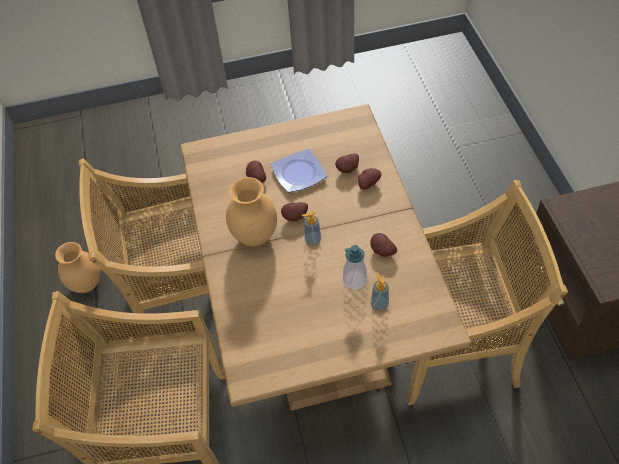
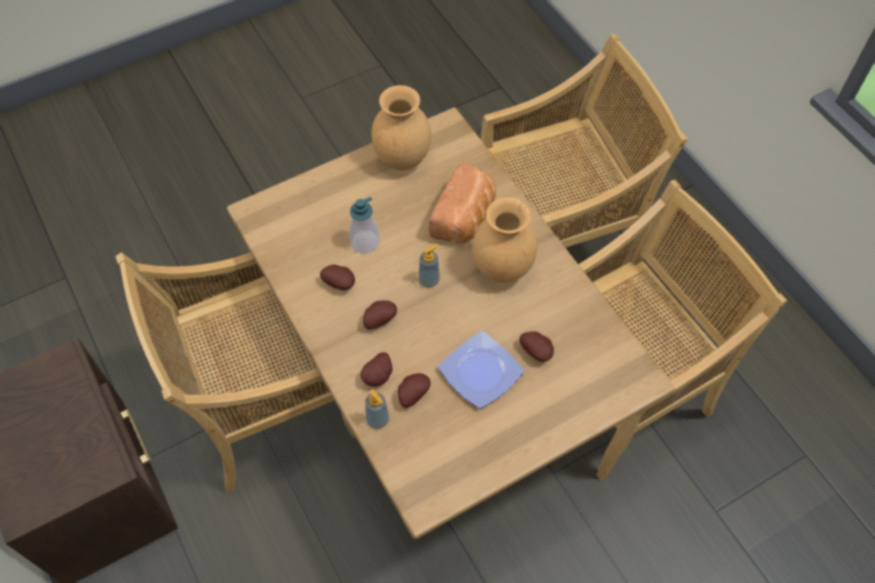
camera: 160 degrees right, 5 degrees up
brown vase [55,242,100,293] -> brown vase moved to [371,85,431,171]
potato [281,202,308,221] -> potato moved to [363,300,397,329]
soap dispenser [371,272,389,311] -> soap dispenser moved to [365,389,389,429]
none -> bread [429,162,496,243]

